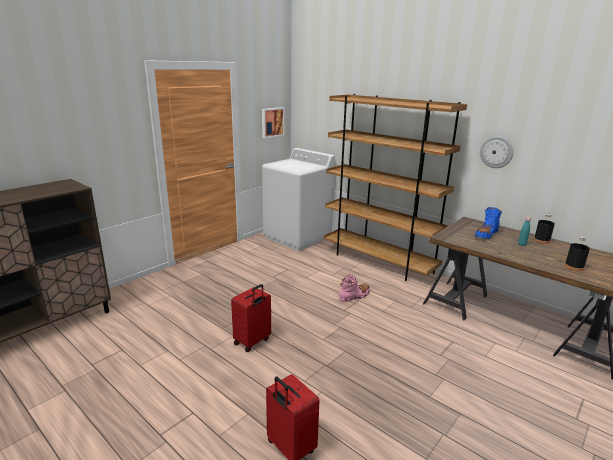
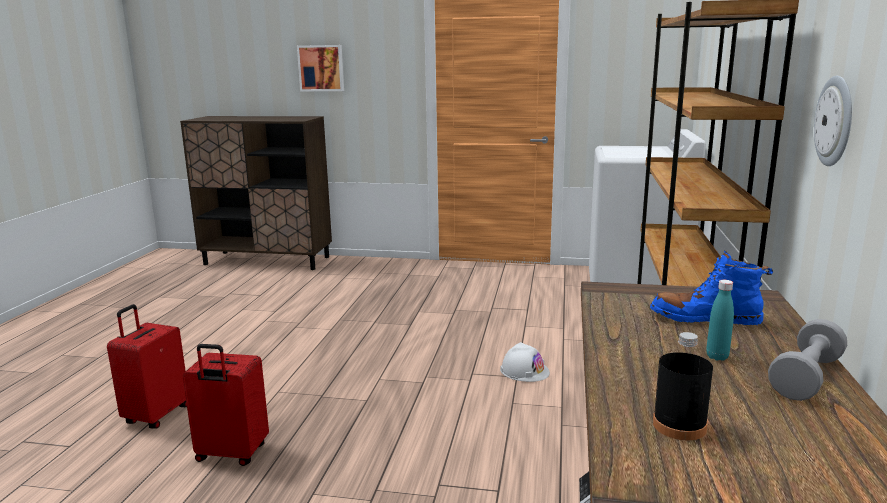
camera: 60 degrees right, 5 degrees down
red suitcase [231,284,271,352] -> red suitcase moved to [183,344,269,466]
picture [262,107,285,138] -> picture moved to [297,45,344,91]
pink boot [339,274,370,302] -> white hard hat [500,342,550,382]
black bottle [534,214,555,244] -> grey dumbbell [768,319,847,401]

